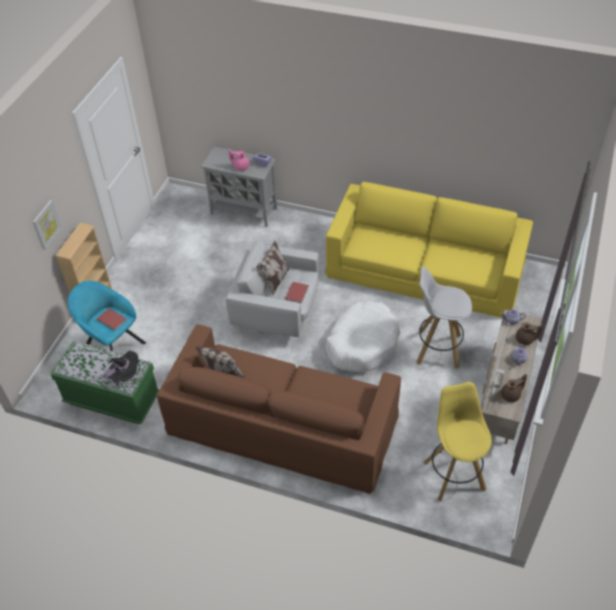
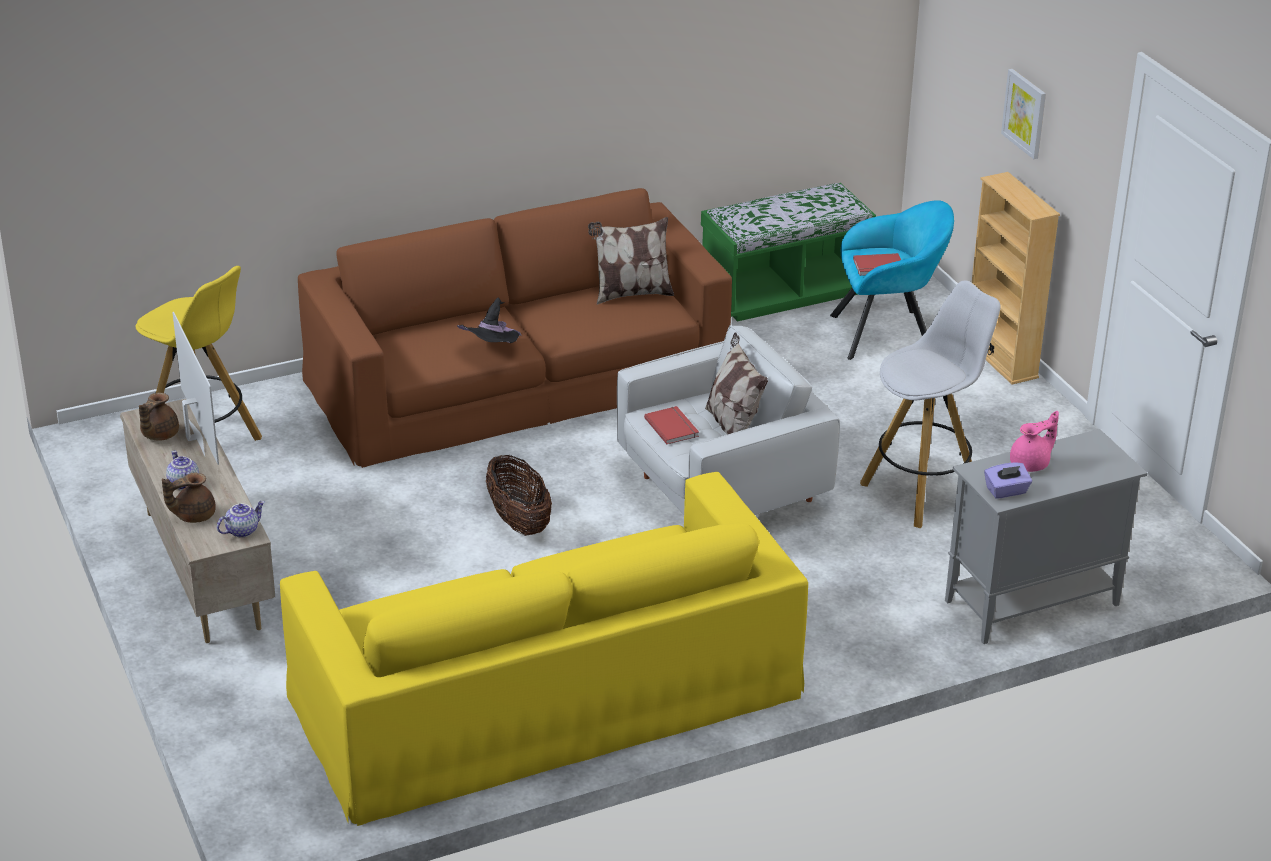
camera: 135 degrees right, 15 degrees down
black hat [103,351,139,384] -> black hat moved to [457,298,521,343]
white dog bed [326,301,400,372] -> basket [486,454,552,536]
white stool [417,266,472,369] -> white stool moved to [860,281,1001,529]

